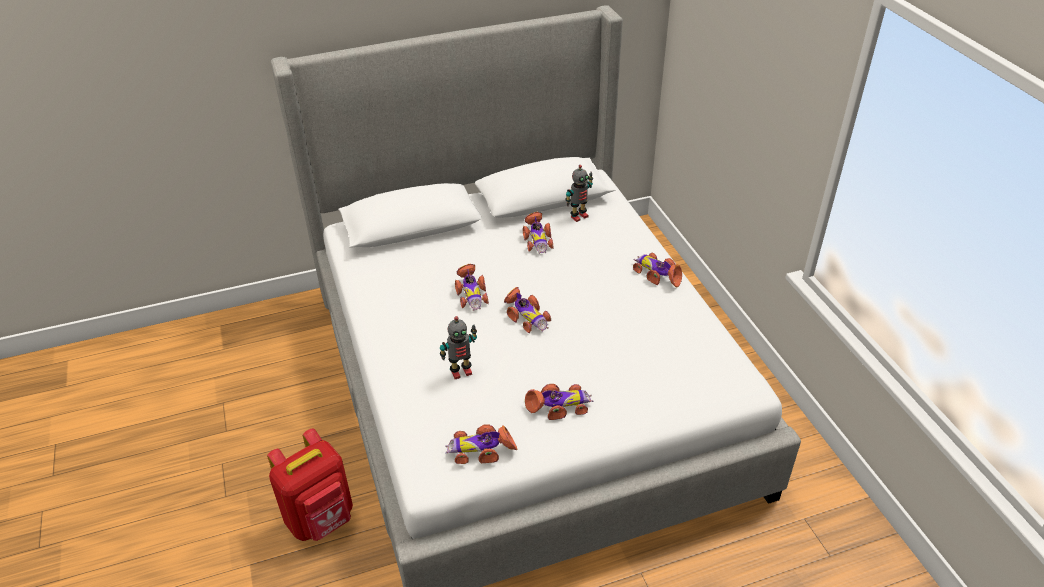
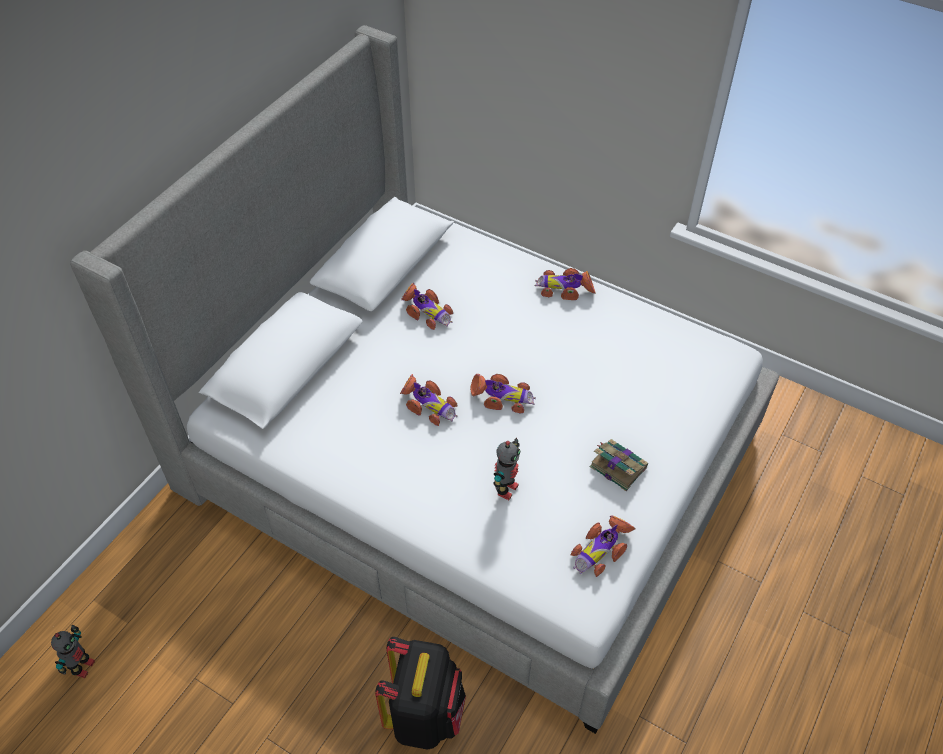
camera: 40 degrees left, 10 degrees up
red backpack [267,428,353,541] -> black backpack [375,637,466,750]
toy car [525,384,594,420] -> book [590,439,648,491]
toy robot [566,165,593,222] -> toy robot moved to [51,625,95,678]

